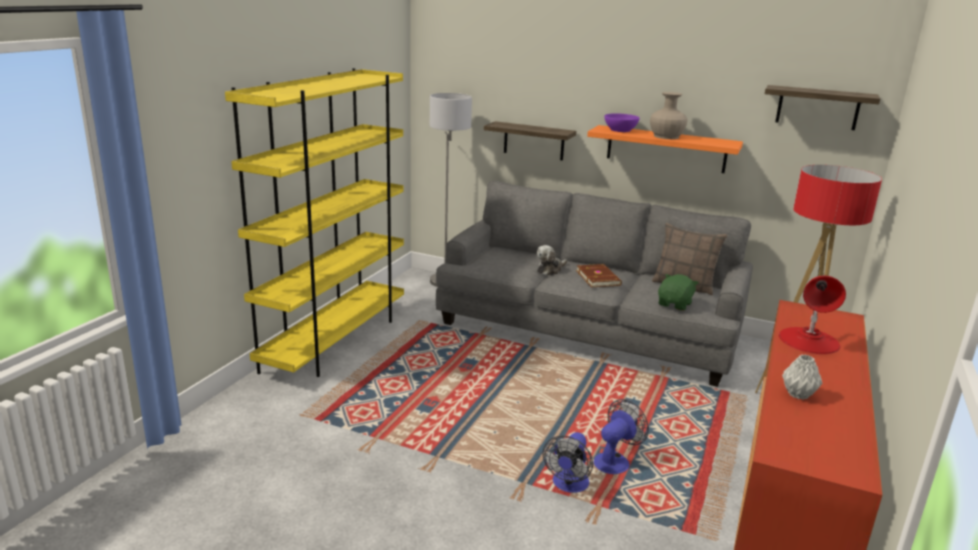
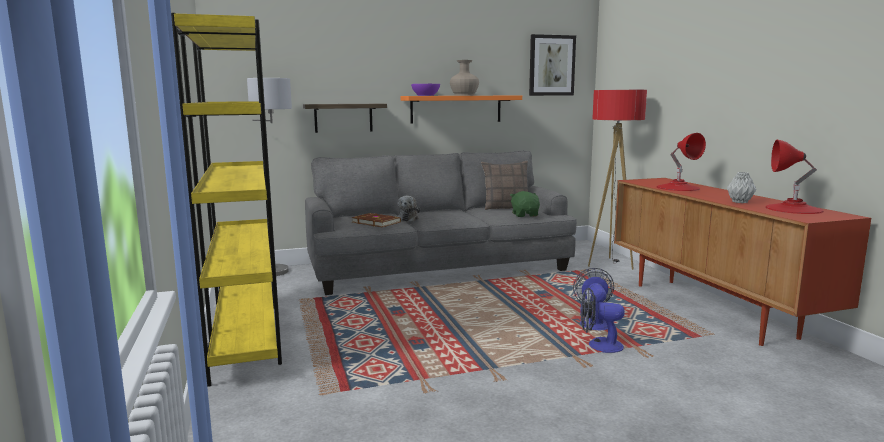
camera: 40 degrees left, 10 degrees down
fan [543,432,593,493] -> fan turned 120 degrees clockwise [580,287,625,353]
brown book [576,264,622,287] -> brown book moved to [351,213,401,227]
shelf [765,85,880,130] -> picture [529,34,576,96]
none -> red table lamp [765,140,824,214]

